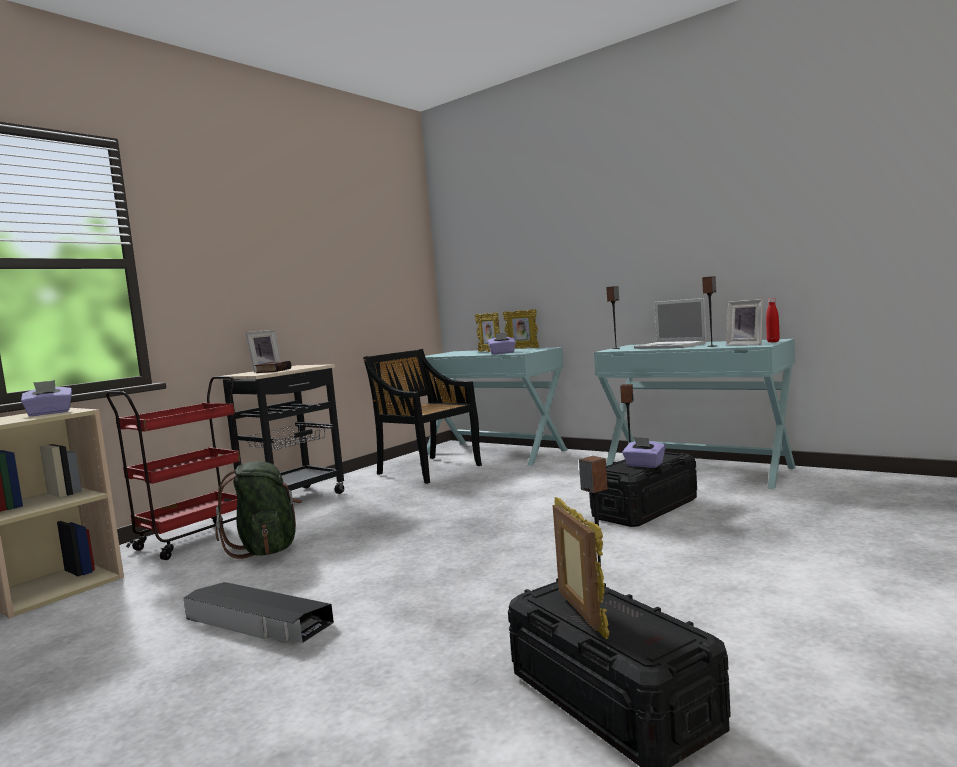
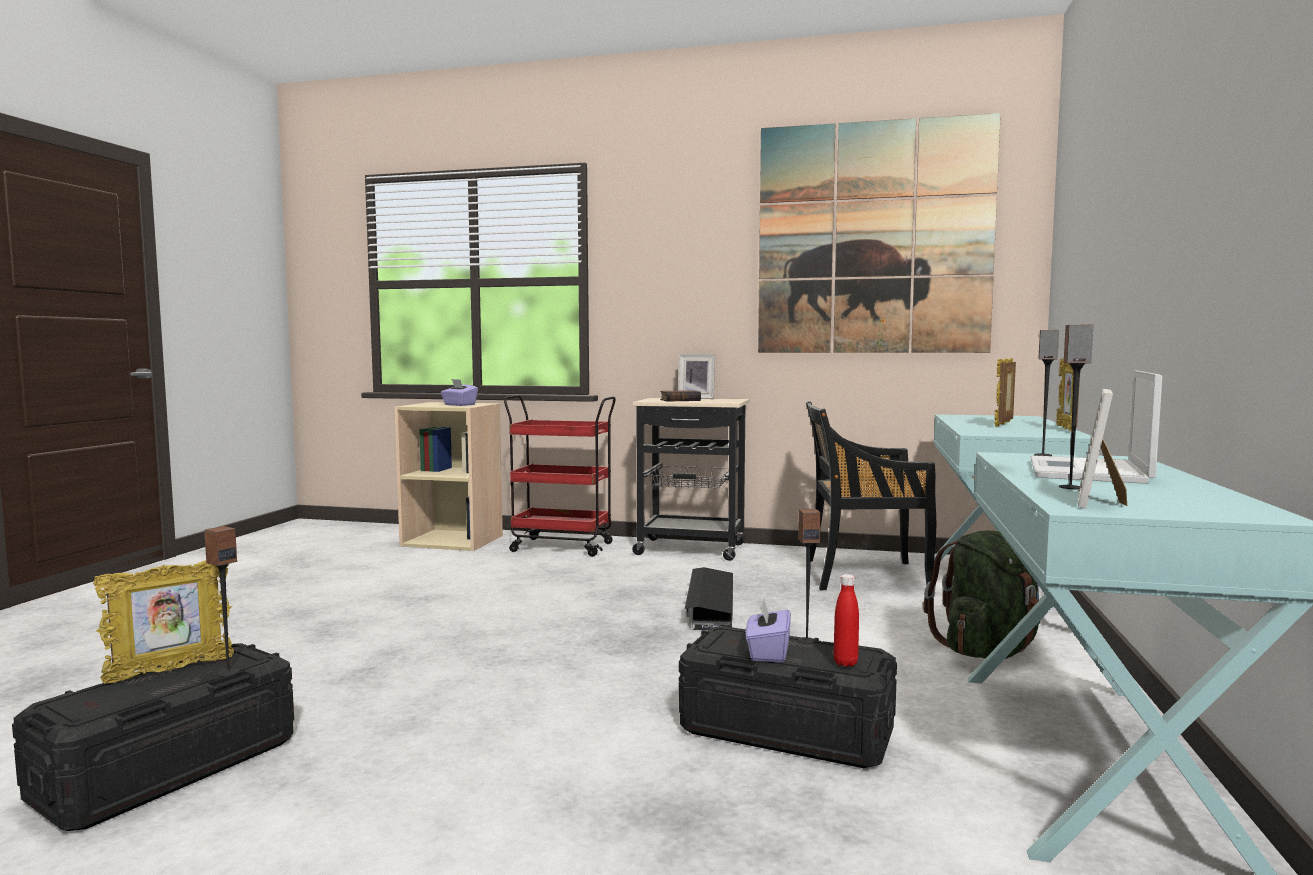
camera: 65 degrees right, 0 degrees up
black storage box [184,582,334,643] -> black storage box moved to [685,567,733,630]
green backpack [216,461,302,559] -> green backpack moved to [923,530,1040,659]
black chair [363,349,482,484] -> black chair turned 105 degrees counterclockwise [806,401,936,590]
purple tissue box [487,332,516,354] -> none
red bottle [766,298,780,342] -> red bottle moved to [834,574,859,667]
none -> picture [758,113,1001,353]

